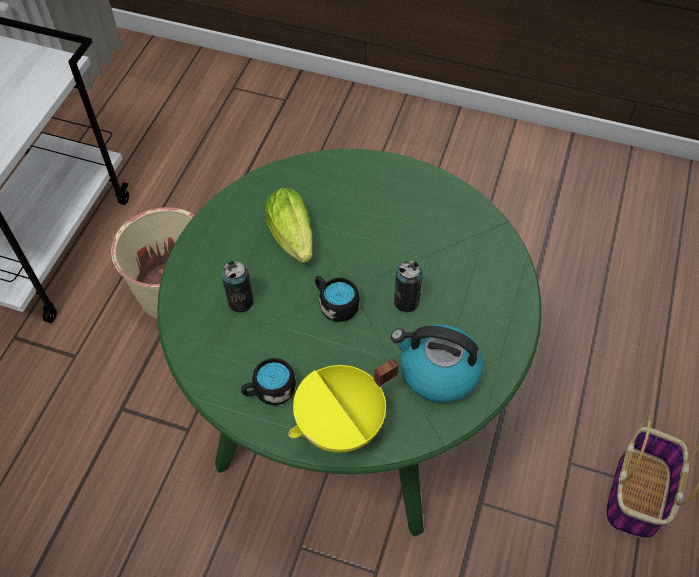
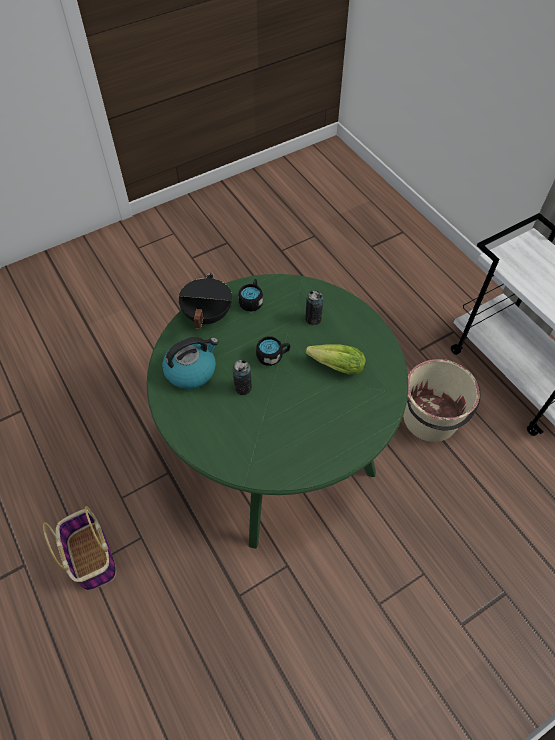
camera: 130 degrees right, 0 degrees up
yellow cooking pot [288,359,399,453] -> black cooking pot [179,273,232,329]

